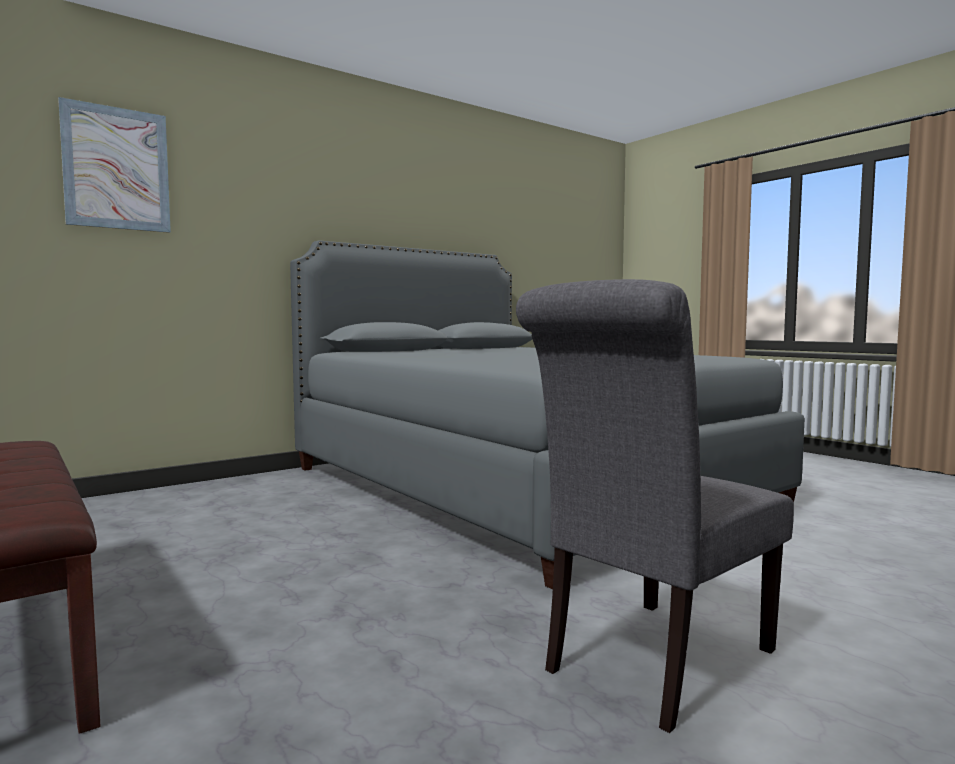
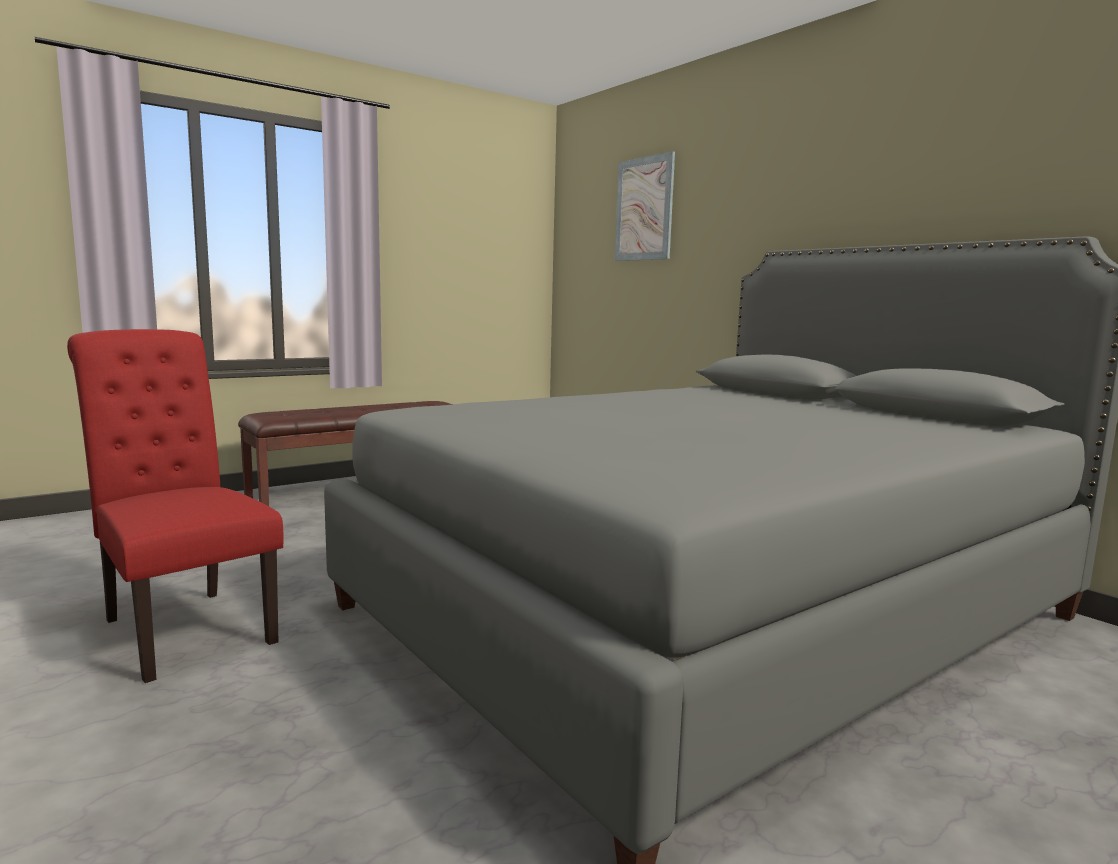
camera: 90 degrees right, 5 degrees up
grey chair [516,279,794,733] -> red chair [67,329,283,683]

